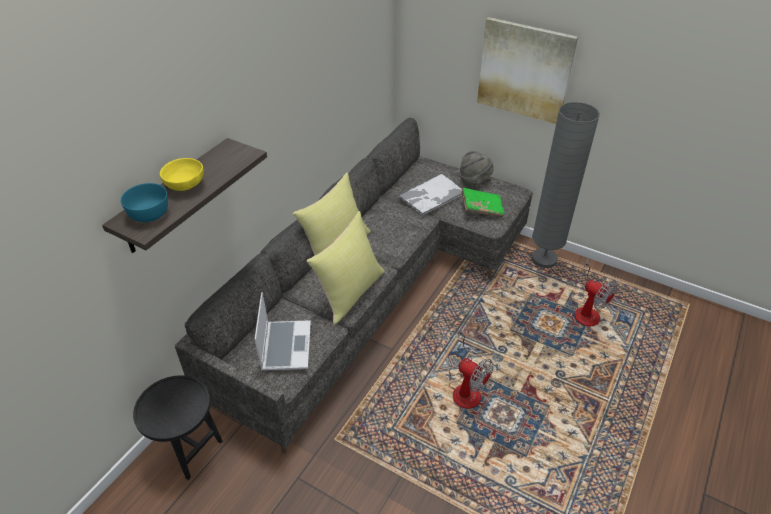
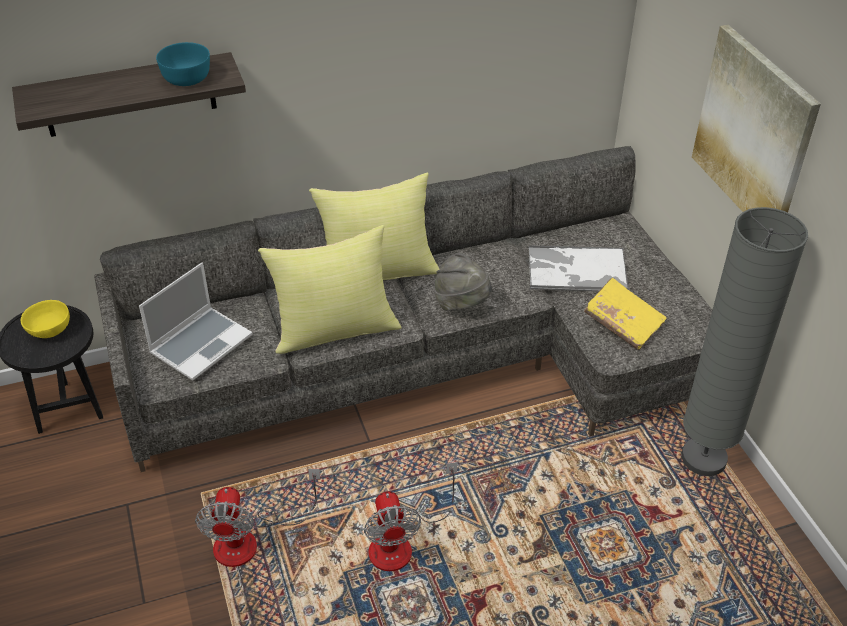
camera: 40 degrees right, 0 degrees up
turquoise bowl [120,183,168,222] -> turquoise bowl moved to [156,42,210,86]
yellow bowl [160,158,204,191] -> yellow bowl moved to [21,300,70,338]
grey hat [459,151,494,186] -> grey hat moved to [434,253,492,311]
green book [461,187,504,217] -> yellow book [584,278,667,350]
fan [573,258,617,326] -> fan moved to [195,469,321,567]

